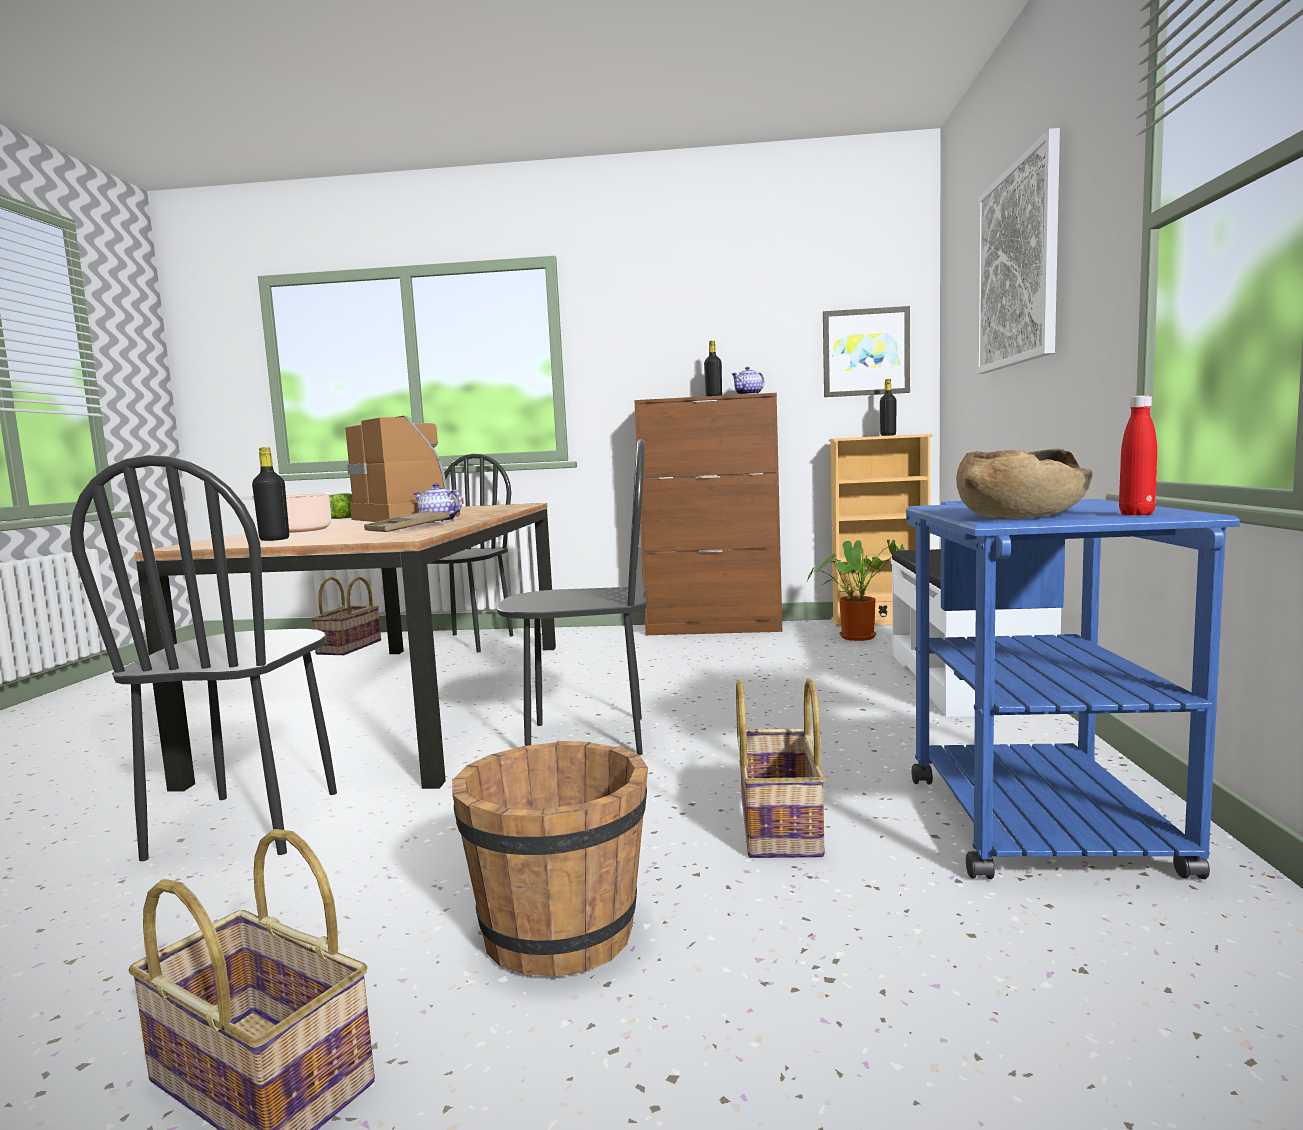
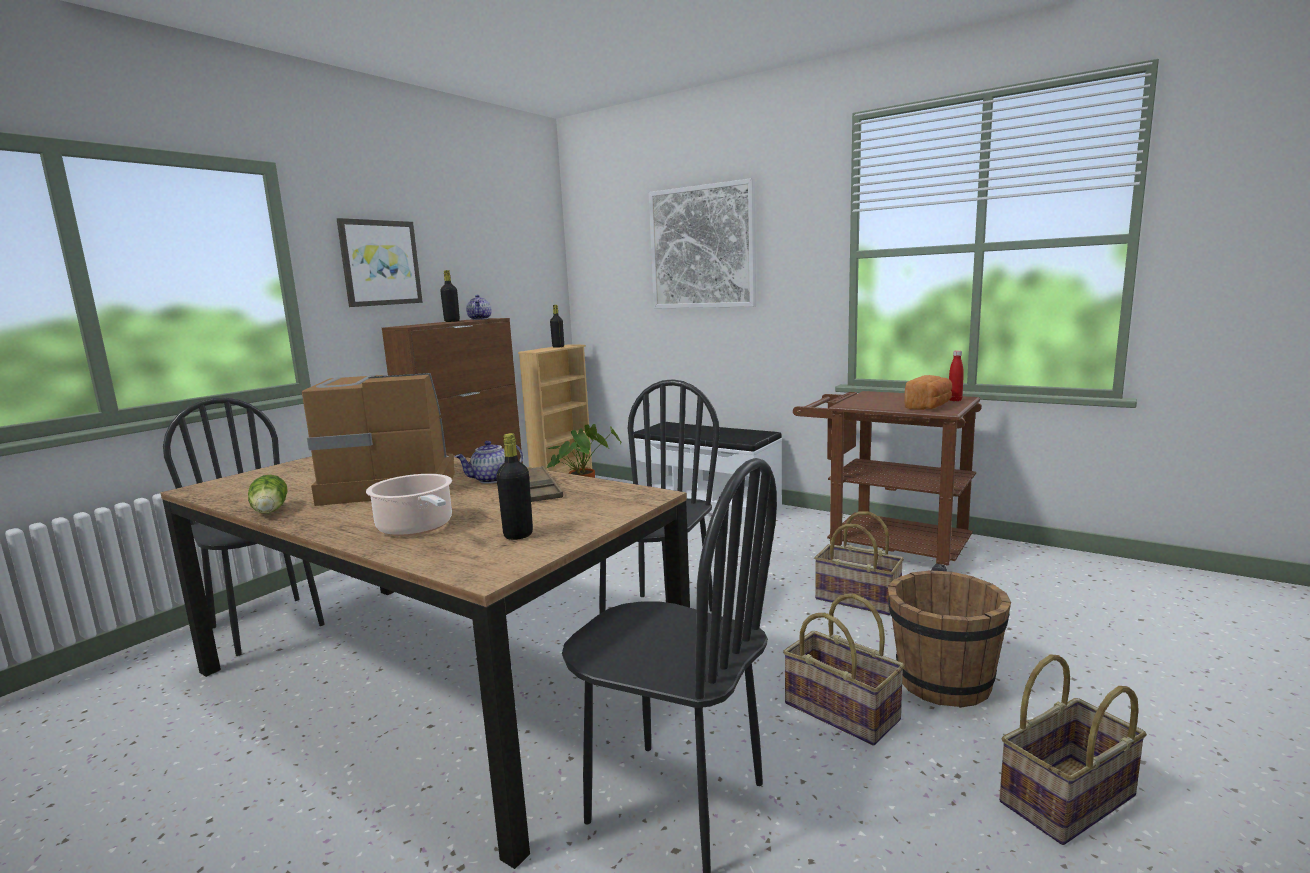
camera: 60 degrees left, 5 degrees up
basket [311,577,381,655] -> basket moved to [783,593,905,746]
picture [823,306,910,397] -> picture moved to [337,218,423,307]
blue cart [906,499,1240,879] -> brown cart [793,391,982,571]
brown bowl [956,449,1092,518] -> bread [904,375,952,410]

